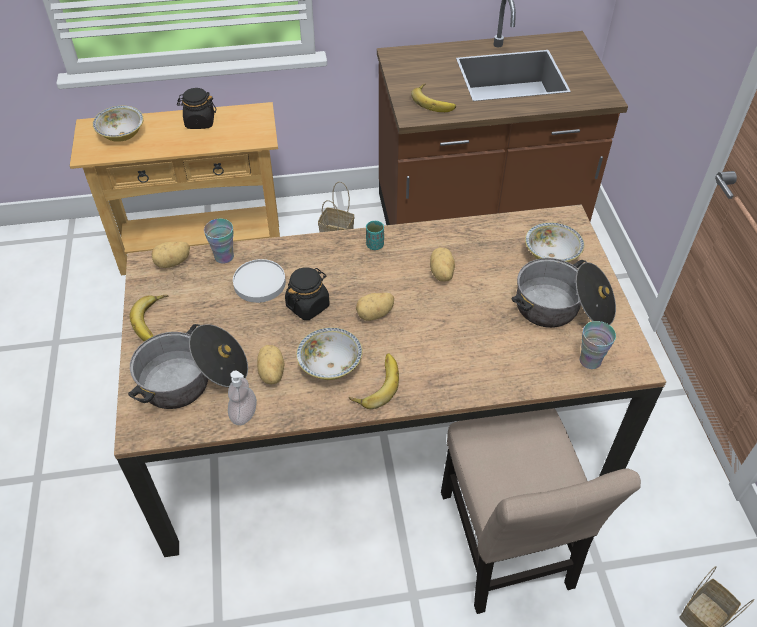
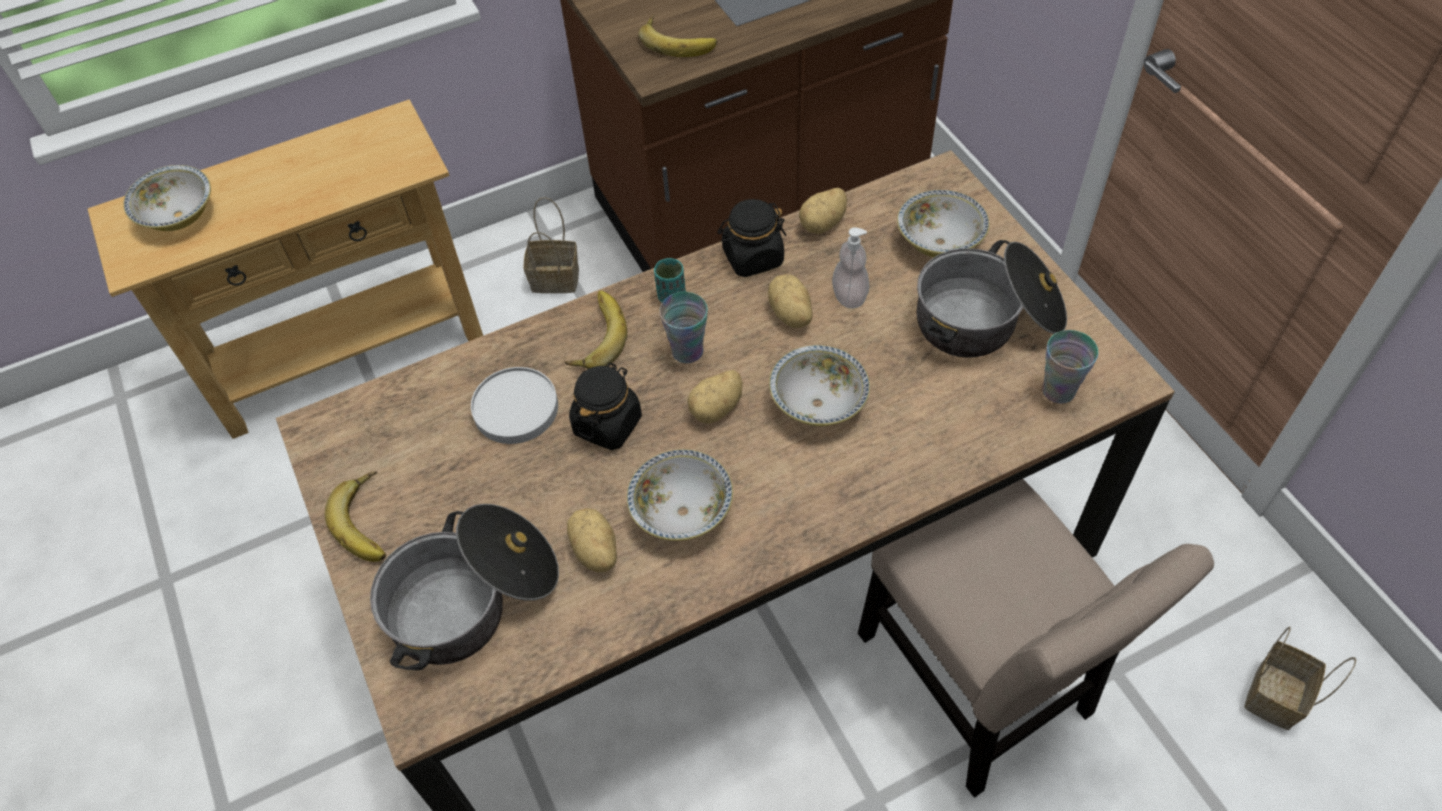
camera: 15 degrees left, 5 degrees up
potato [152,242,190,268] -> potato moved to [799,188,847,234]
black jar [177,88,216,129] -> black jar moved to [717,199,786,277]
cup [204,219,234,264] -> cup moved to [660,292,708,363]
soap dispenser [228,371,257,425] -> soap dispenser moved to [832,227,869,308]
banana [349,353,399,409] -> banana moved to [564,291,627,369]
none -> bowl [769,345,870,426]

